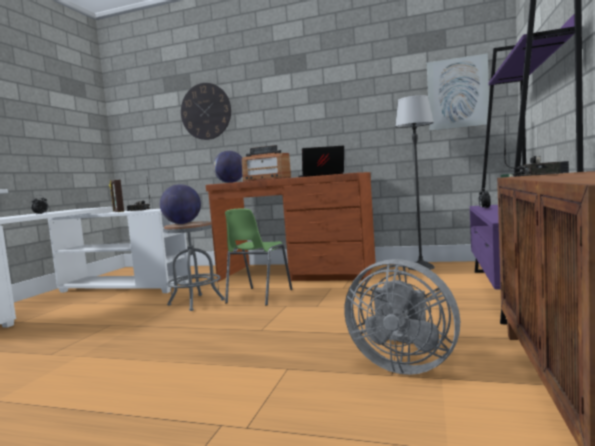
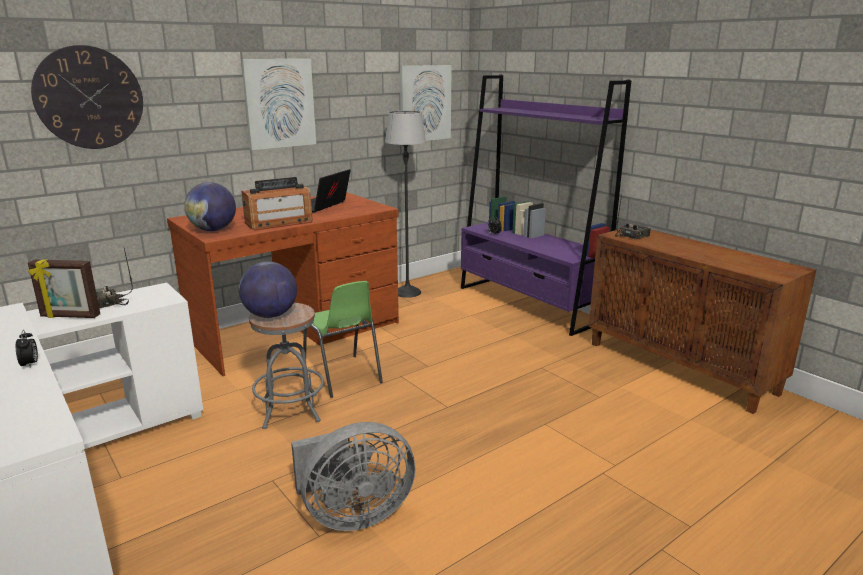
camera: 55 degrees left, 15 degrees up
grey fan [344,259,460,375] -> grey fan moved to [291,422,415,531]
none -> picture [241,59,316,150]

